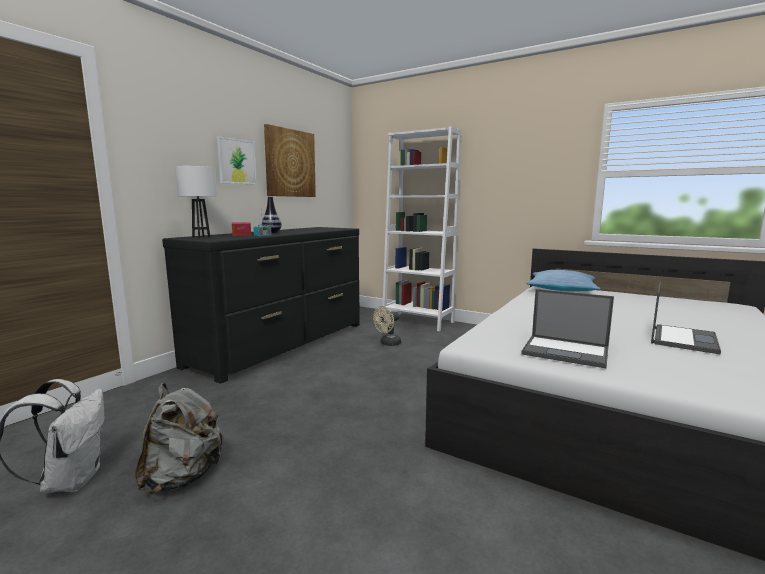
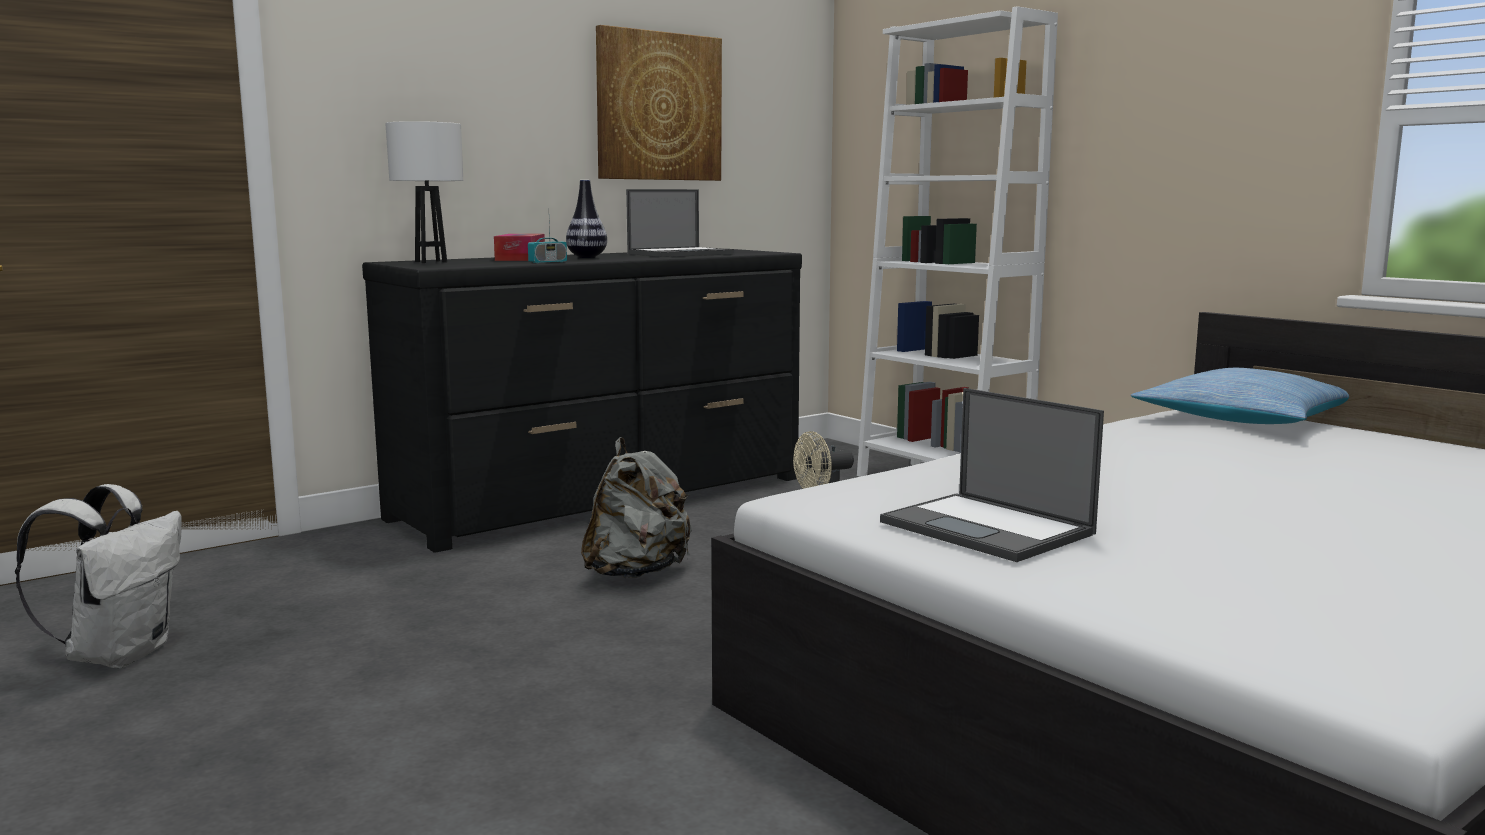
camera: 20 degrees right, 0 degrees up
grey backpack [135,383,224,494] -> grey backpack moved to [581,437,692,578]
picture [217,136,257,185] -> none
laptop [651,282,721,354] -> laptop moved to [626,189,735,257]

